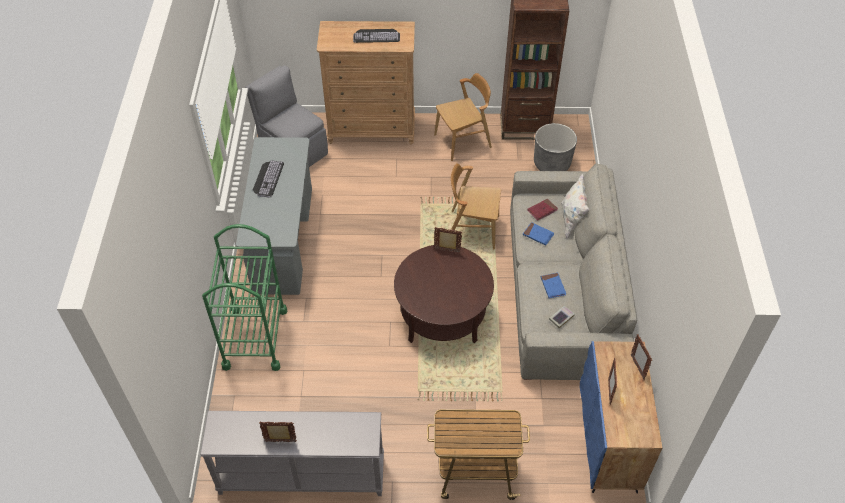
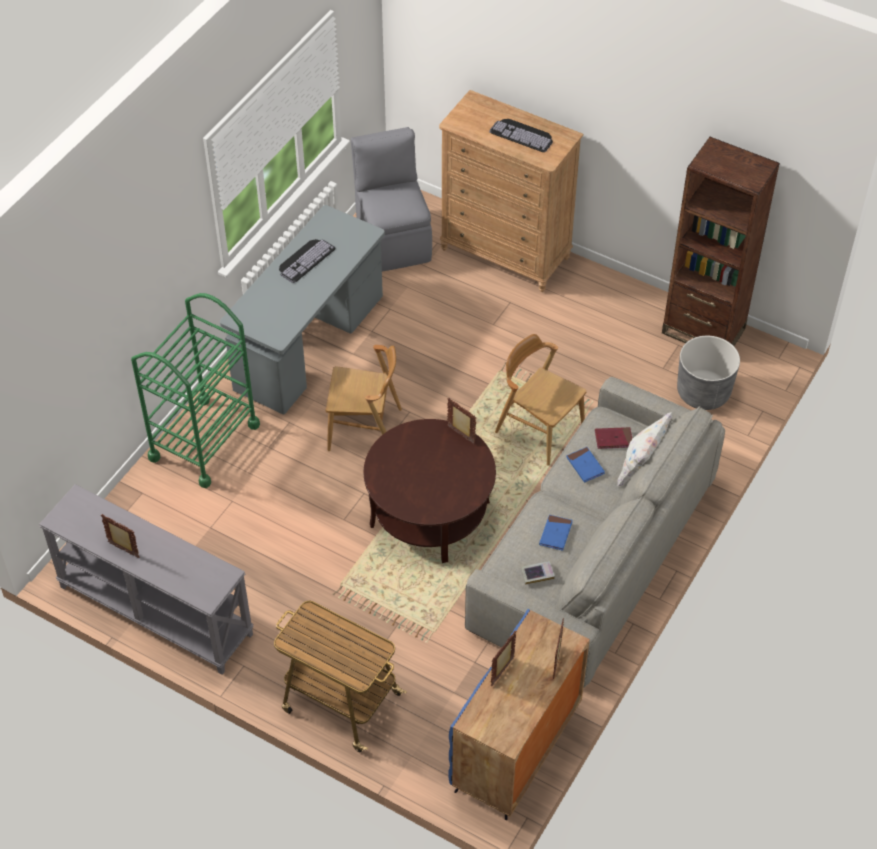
camera: 30 degrees right, 0 degrees up
brown chair [434,73,492,161] -> brown chair moved to [326,345,402,451]

